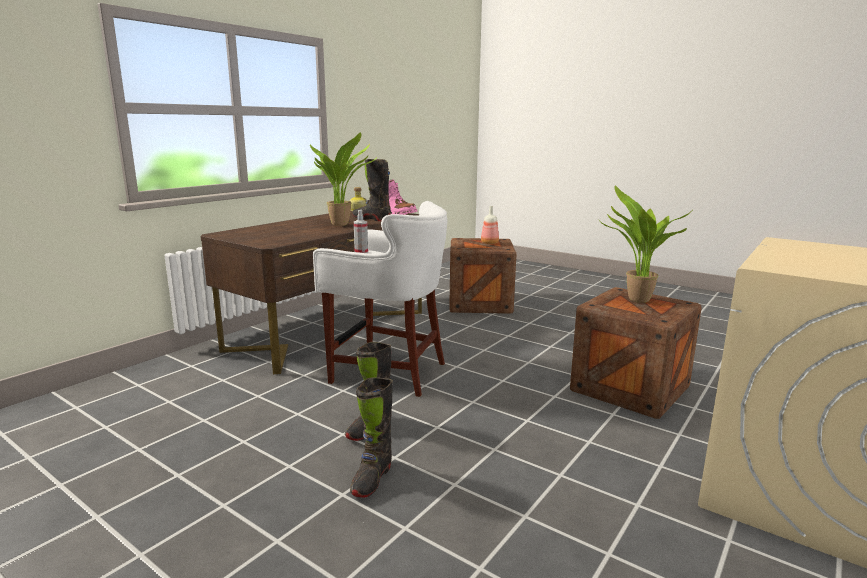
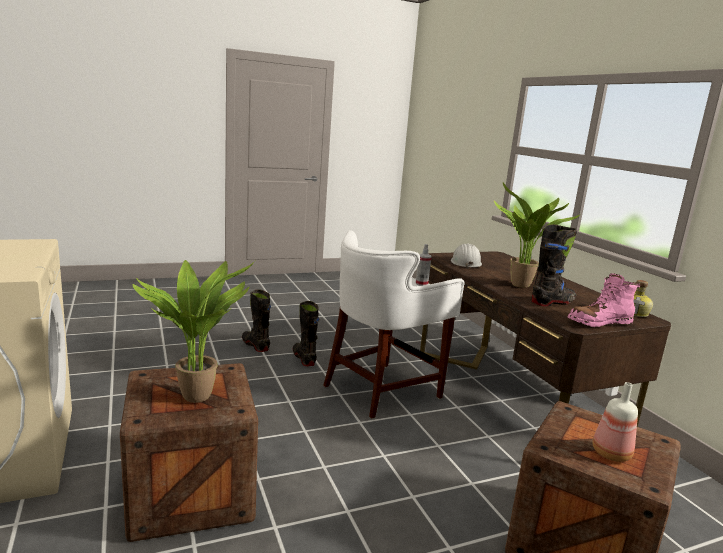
camera: 120 degrees right, 0 degrees up
none -> white hard hat [451,244,482,269]

